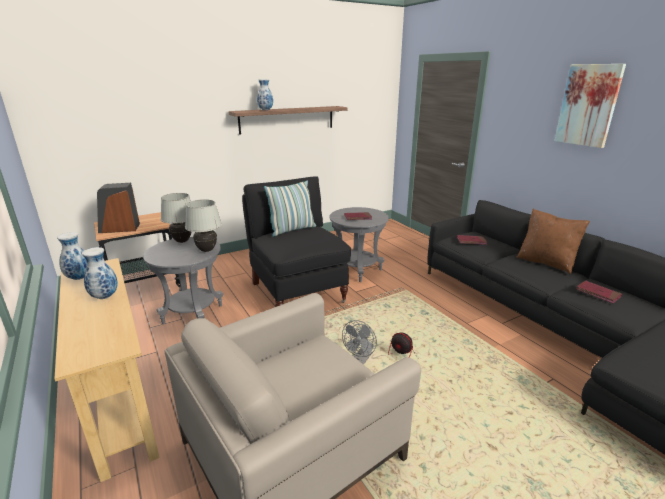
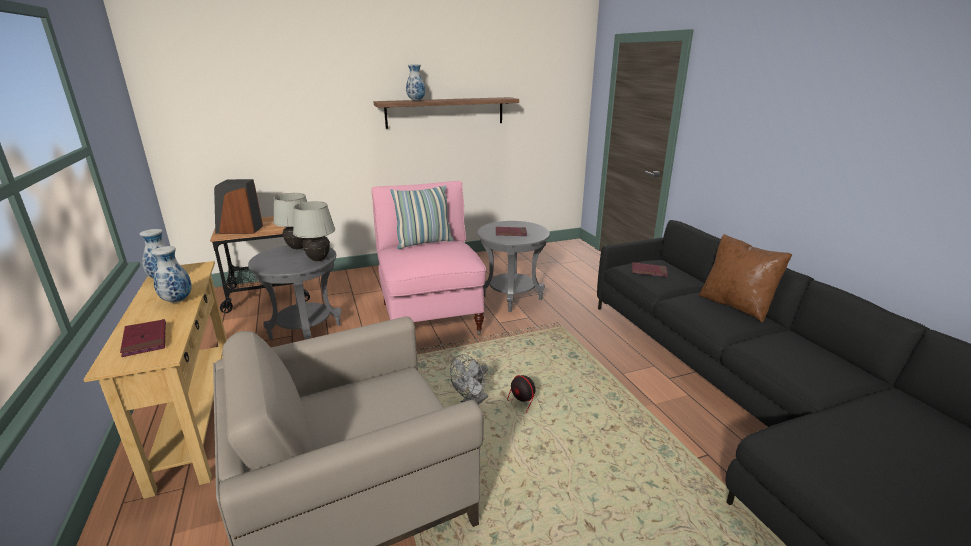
camera: 10 degrees right, 0 degrees up
black armchair [242,176,351,307] -> pink armchair [371,181,486,335]
picture [554,64,626,148] -> none
red book [576,281,622,303] -> red book moved to [120,319,166,357]

